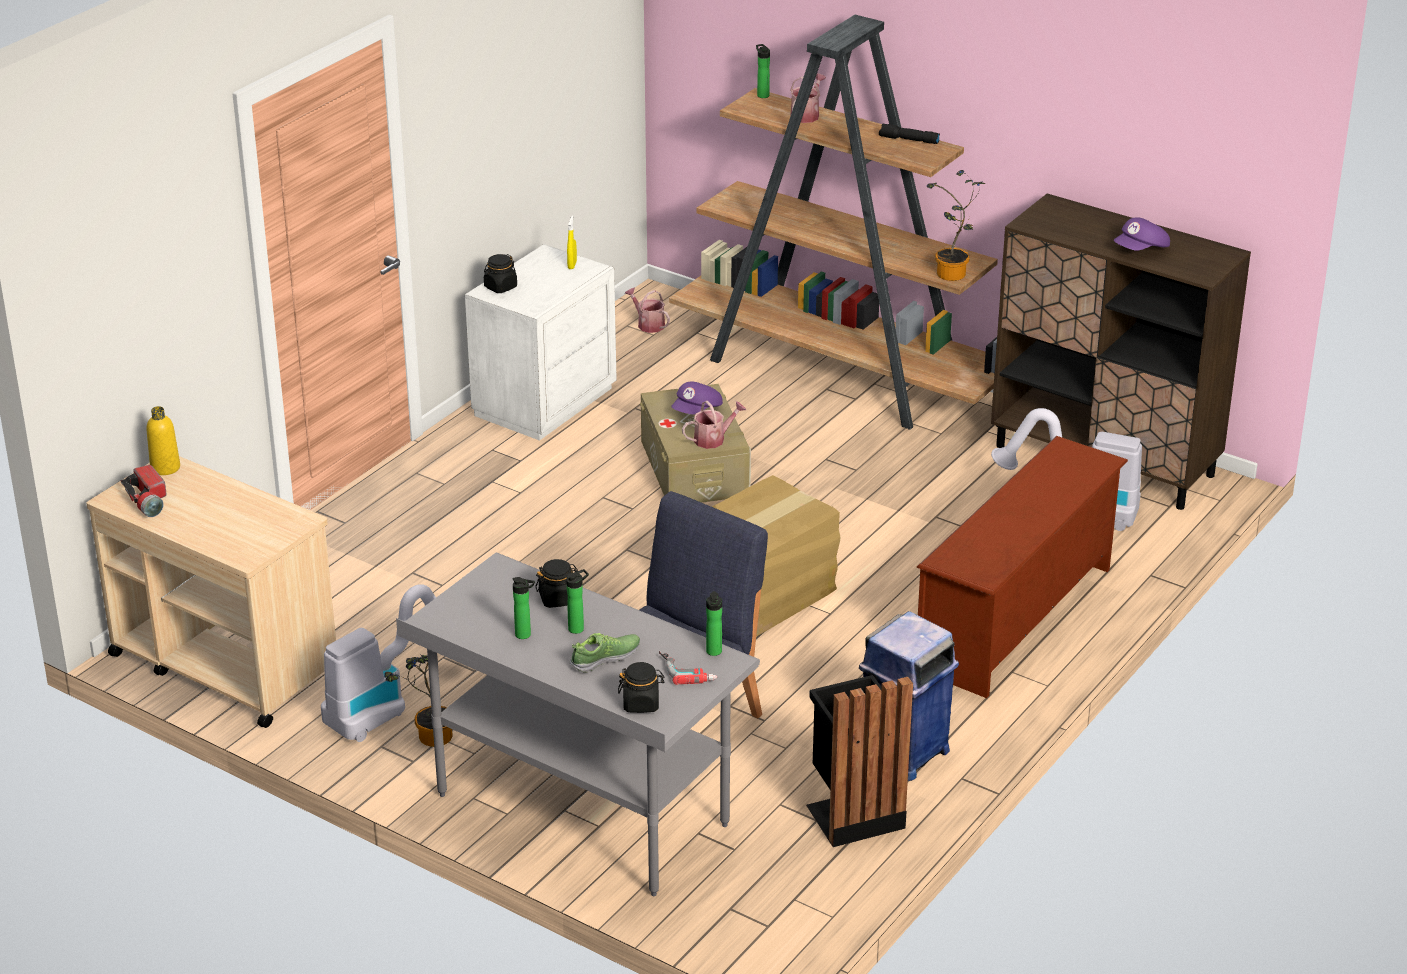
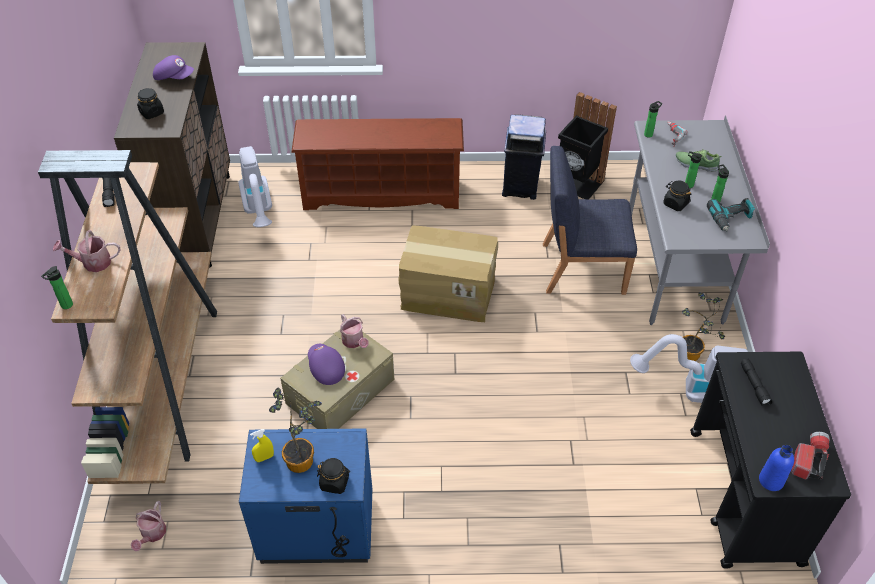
camera: 125 degrees left, 15 degrees up
beige cart [87,456,336,728] -> black cart [690,352,851,569]
yellow bottle [147,406,180,475] -> blue bottle [759,445,794,491]
white nightstand [465,244,617,441] -> blue nightstand [239,428,373,564]
black jar [618,662,665,713] -> black jar moved to [137,88,164,119]
purple cap [671,381,723,415] -> purple cap turned 120 degrees counterclockwise [308,344,345,385]
watering can [682,401,746,449] -> watering can turned 150 degrees counterclockwise [340,314,368,348]
potted plant [927,170,986,281] -> potted plant moved to [269,388,322,473]
none -> power drill [707,198,755,232]
none -> black flashlight [741,359,773,406]

